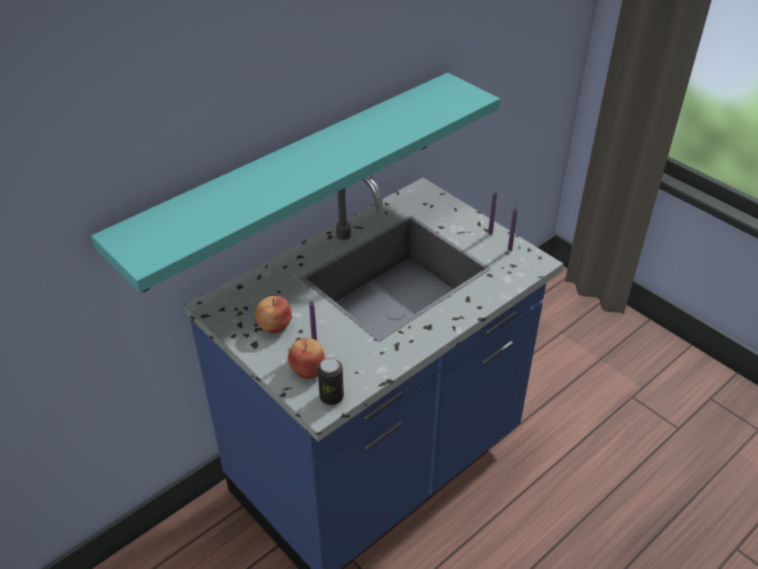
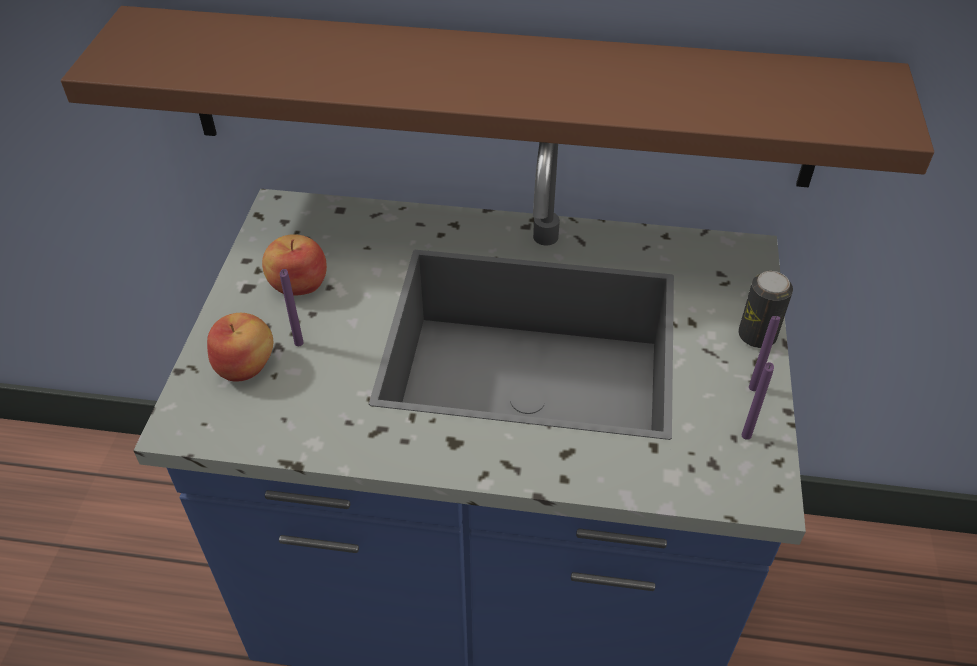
camera: 50 degrees right, 5 degrees up
turquoise shelf [91,72,500,293] -> brown shelf [61,6,934,187]
can [318,358,344,405] -> can moved to [738,271,793,348]

